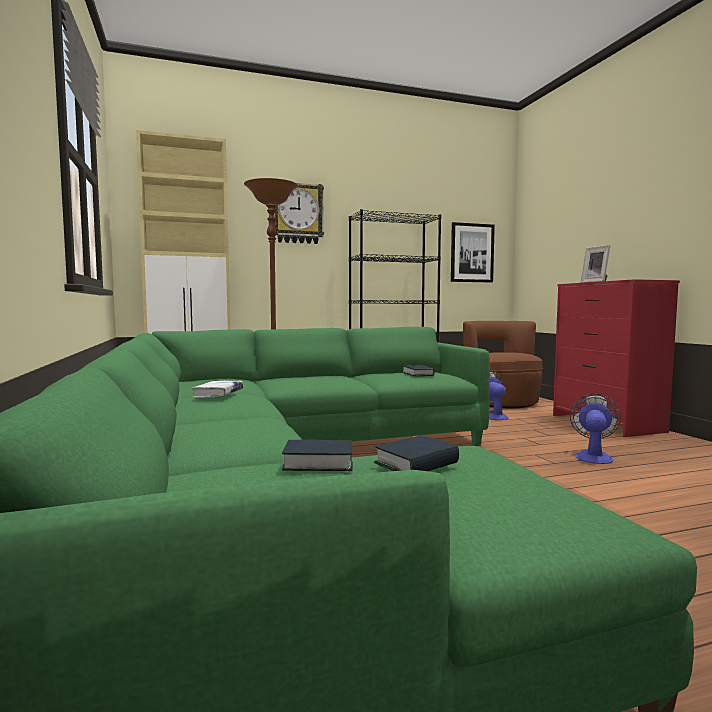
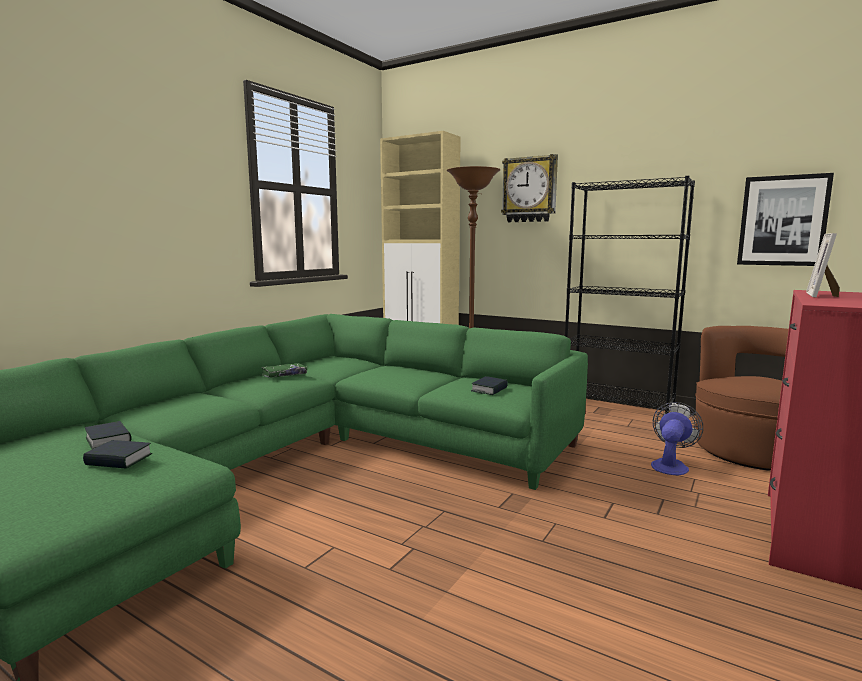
camera: 50 degrees right, 5 degrees up
white book [192,381,243,398] -> green book [262,363,307,378]
fan [570,394,621,464] -> none

